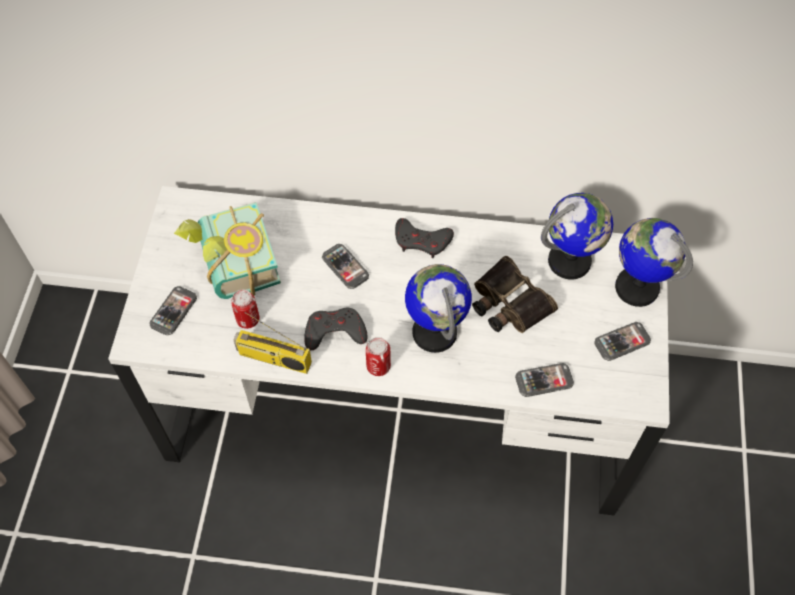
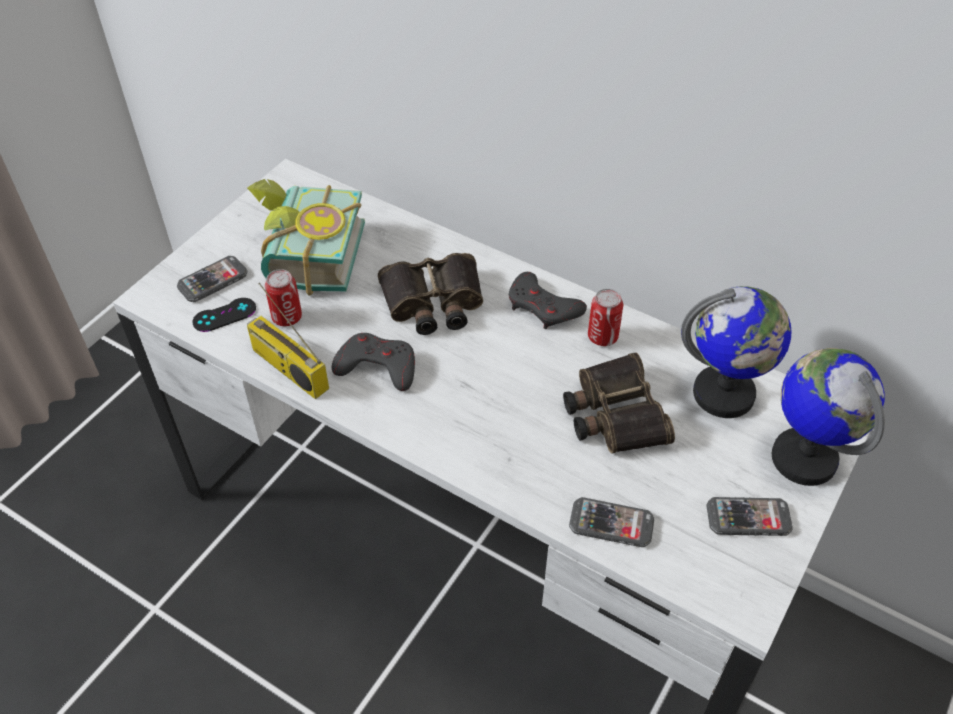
camera: 25 degrees right, 10 degrees down
phone [322,244,369,289] -> binoculars [378,253,483,335]
can [366,337,391,376] -> can moved to [588,289,623,346]
globe [405,264,472,353] -> none
none -> black game controller [192,298,256,332]

